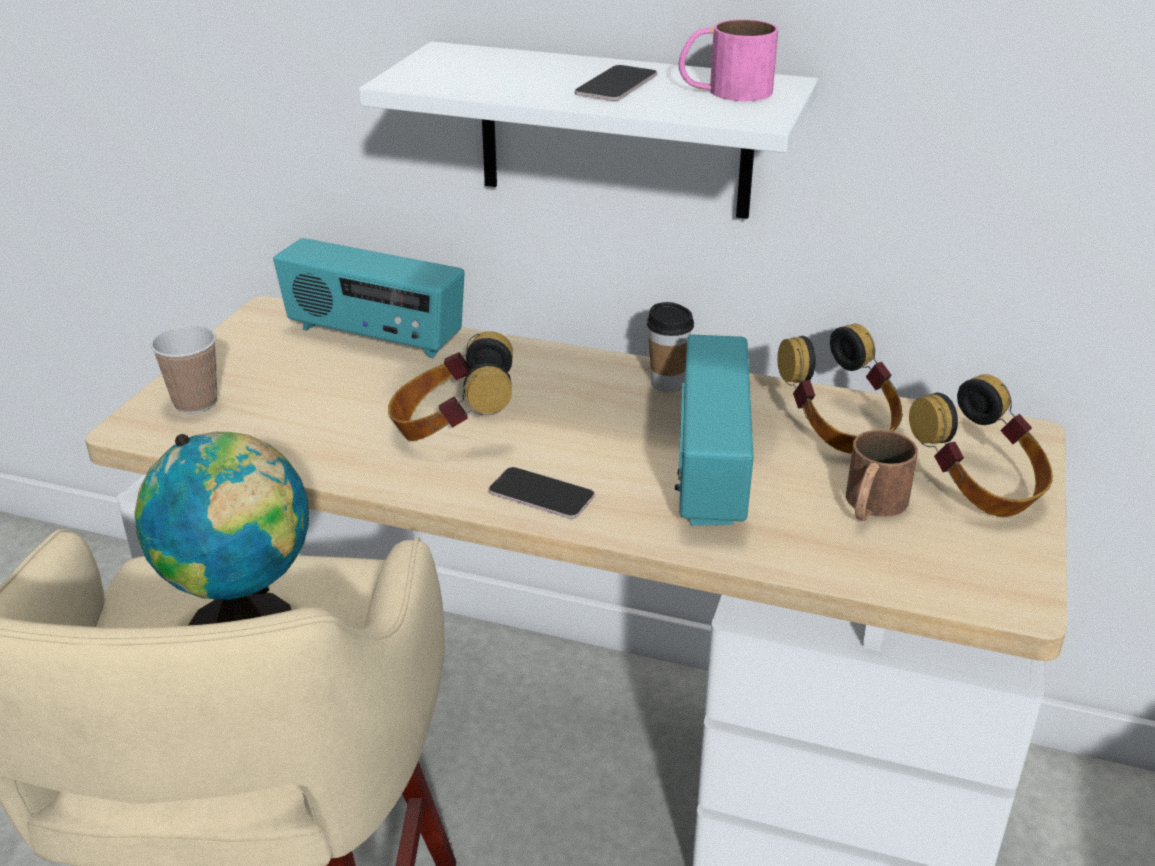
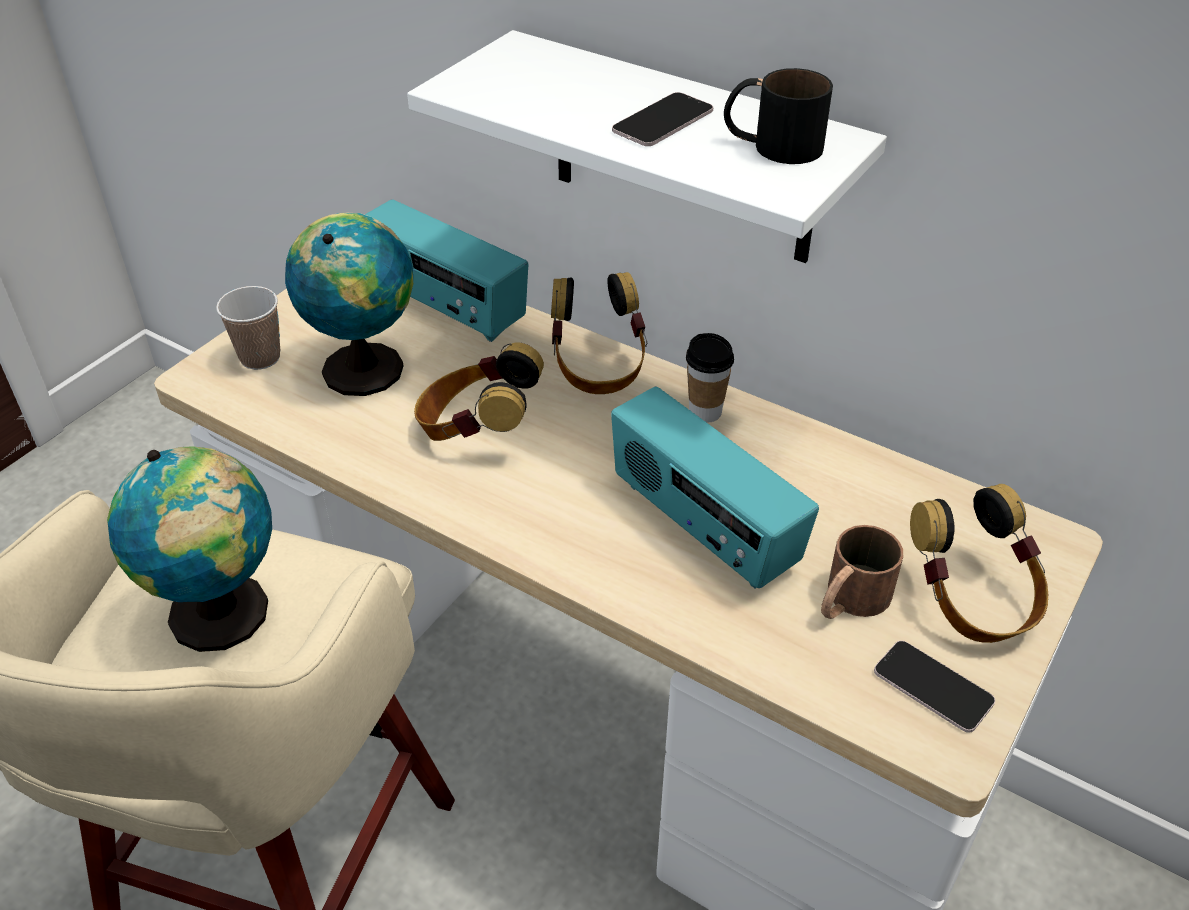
camera: 15 degrees right, 10 degrees up
phone [489,467,595,519] -> phone moved to [874,641,995,733]
radio [675,335,754,526] -> radio turned 60 degrees counterclockwise [611,387,819,589]
pink mug [679,19,778,101] -> black mug [724,68,833,164]
headphones [777,324,902,454] -> headphones moved to [551,272,647,394]
none -> globe [285,213,413,396]

